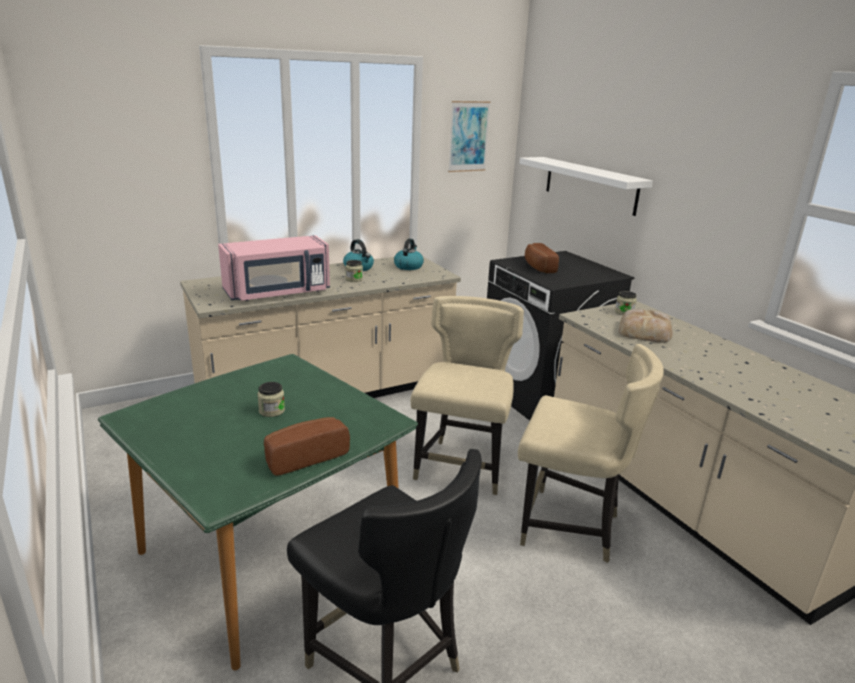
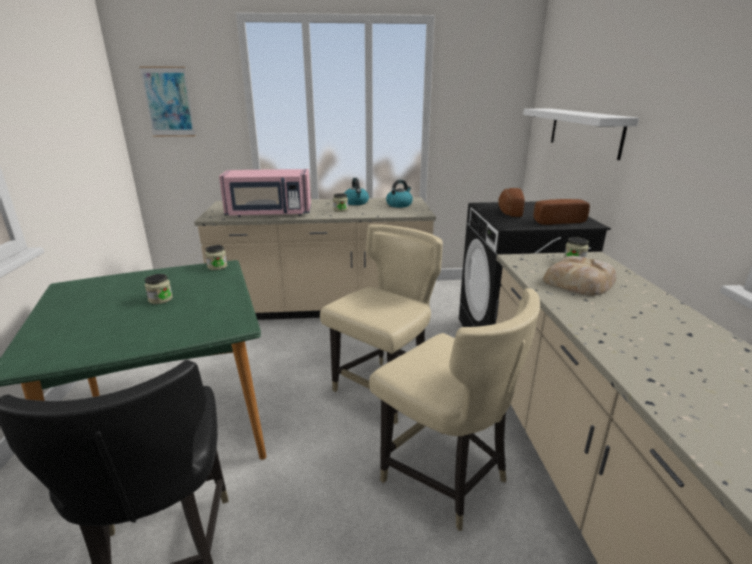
camera: 25 degrees right, 0 degrees up
bread [264,417,350,476] -> bread moved to [534,199,590,225]
picture [448,101,490,172] -> picture moved to [139,67,196,137]
none -> jar [205,245,227,270]

